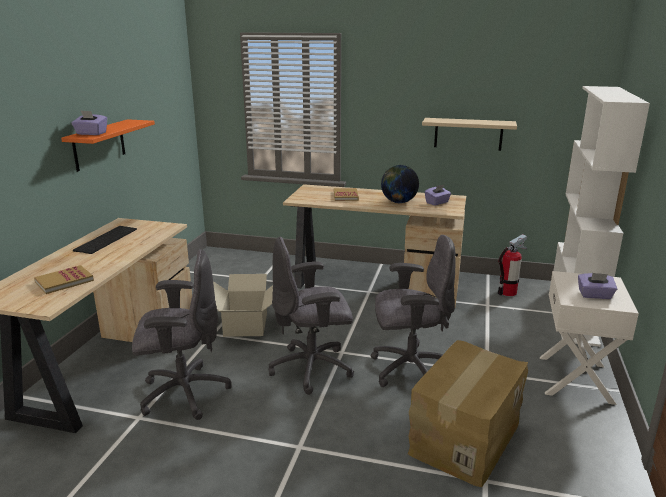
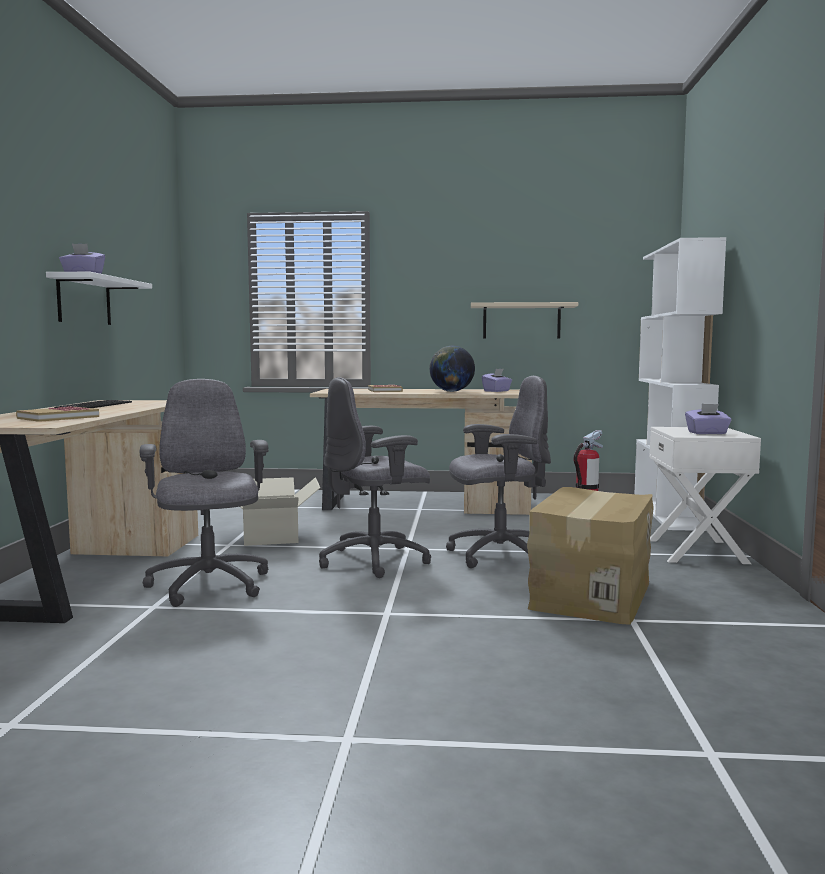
camera: 10 degrees left, 15 degrees down
orange shelf [61,119,155,172] -> white shelf [46,272,152,325]
grey office chair [132,249,231,420] -> grey office chair turned 90 degrees counterclockwise [140,379,268,607]

